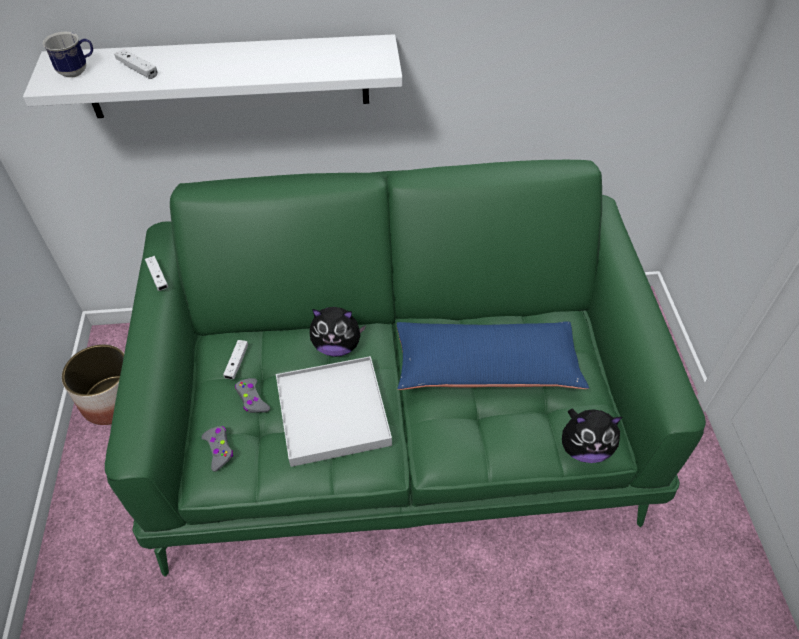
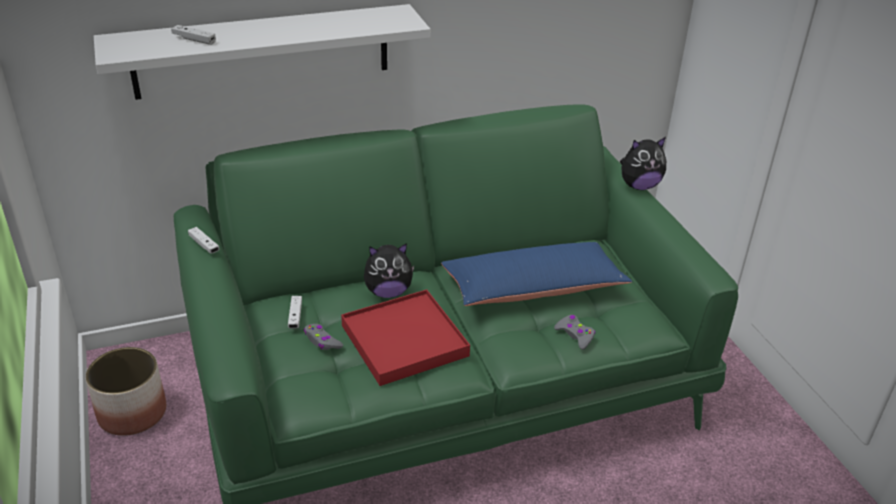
camera: 15 degrees left, 15 degrees down
mug [43,32,93,78] -> none
grey game controller [202,426,234,472] -> grey game controller moved to [554,315,595,350]
white tray [276,356,392,467] -> red tray [341,289,470,386]
plush toy [562,409,622,463] -> plush toy moved to [620,137,666,190]

